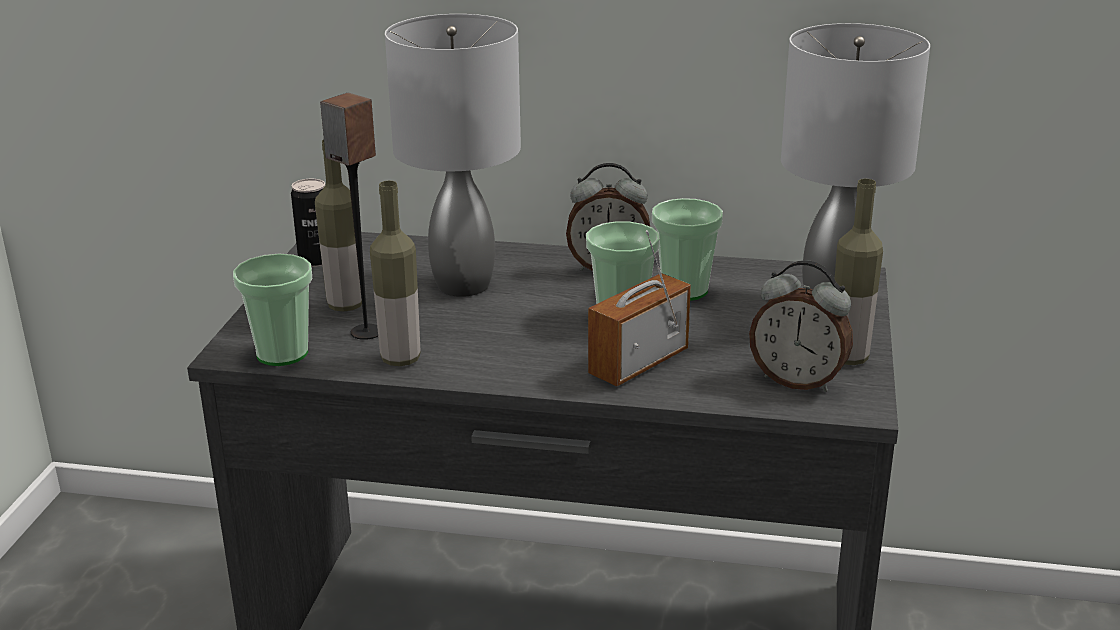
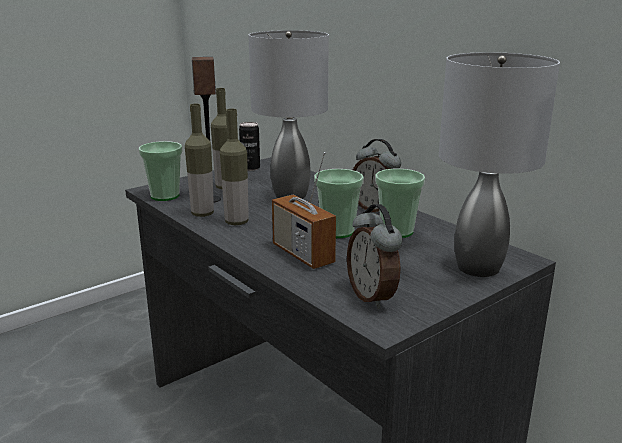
camera: 40 degrees right, 5 degrees down
radio [588,230,691,386] -> radio turned 120 degrees counterclockwise [272,152,336,269]
bottle [835,179,883,365] -> bottle moved to [220,109,249,225]

